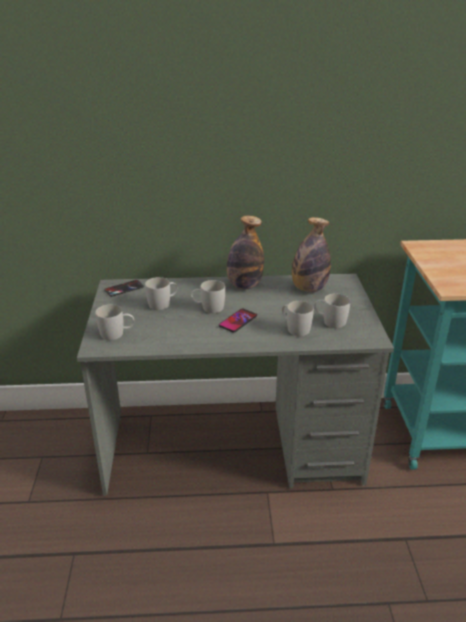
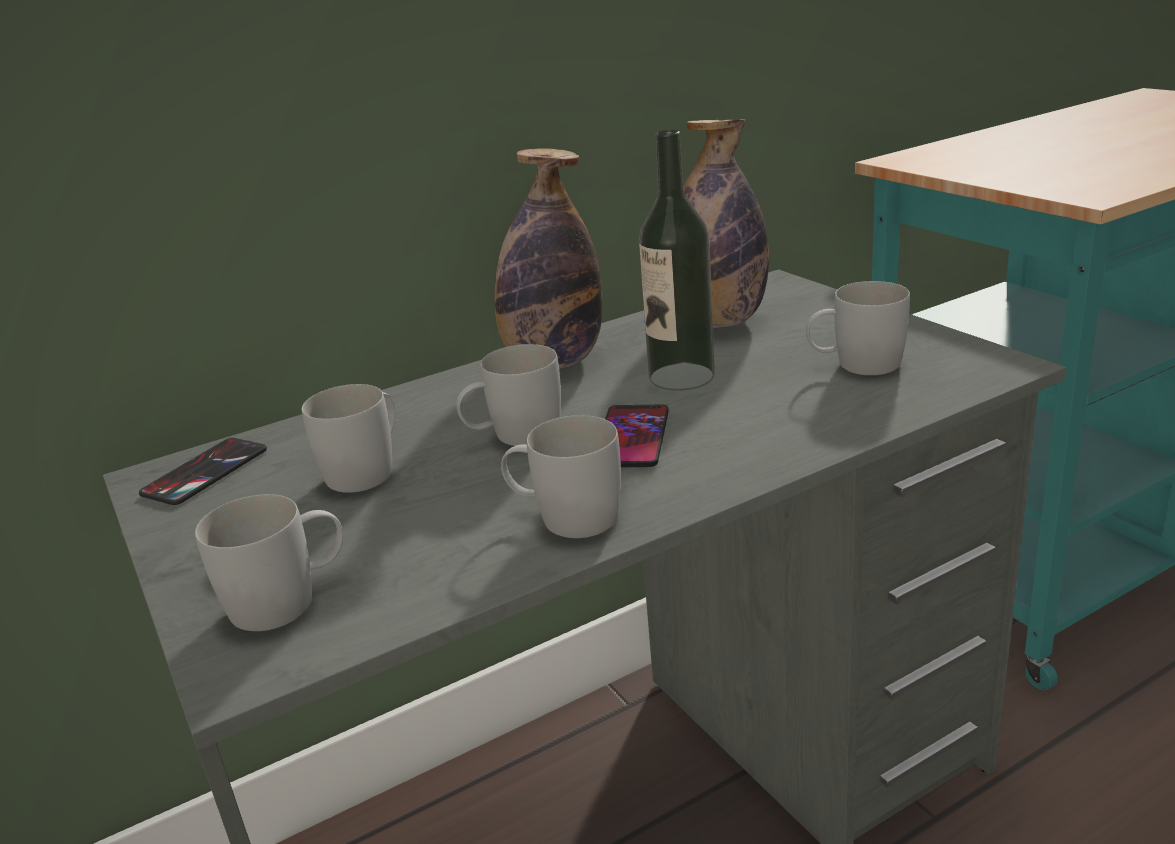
camera: 25 degrees left, 5 degrees down
white mug [282,301,314,336] -> white mug moved to [501,415,621,538]
none -> bottle [639,130,715,391]

